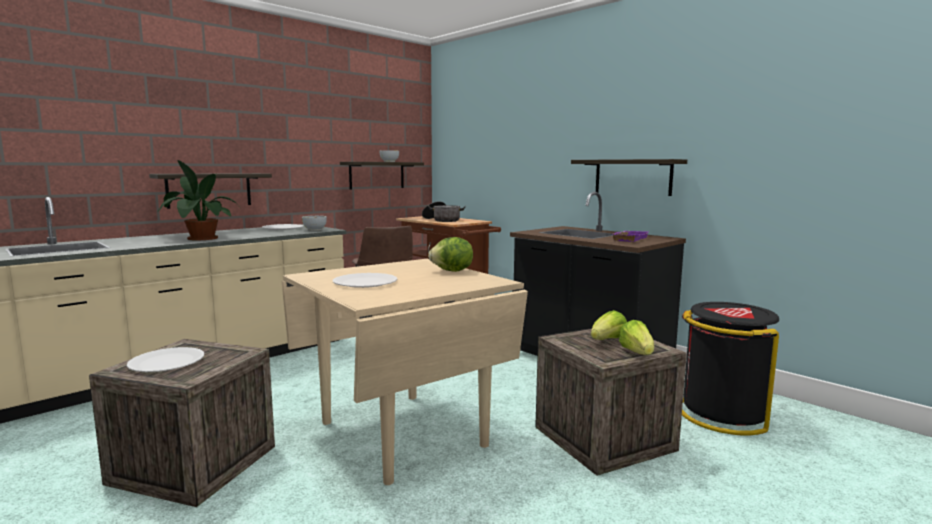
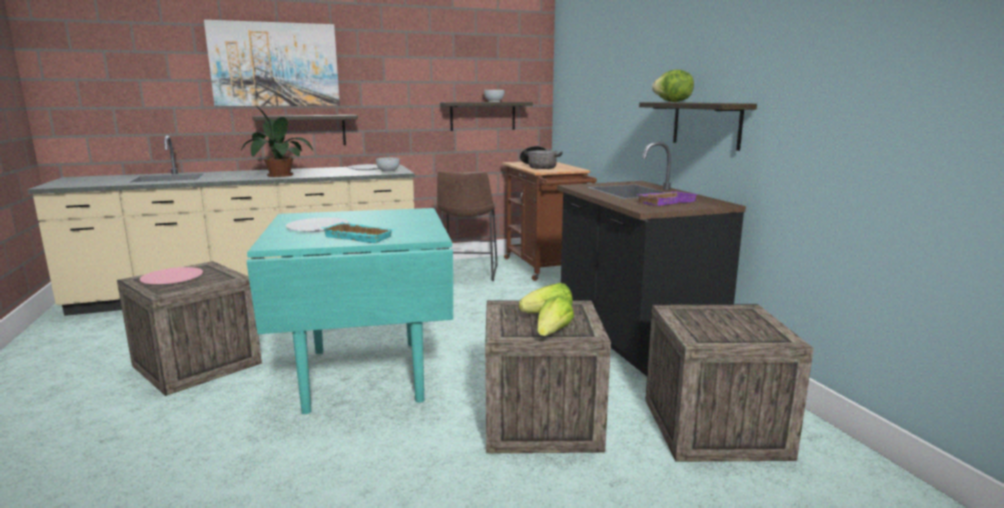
camera: 25 degrees right, 5 degrees up
white plate [127,347,204,372] -> pink plate [140,267,203,284]
beige dining table [282,259,528,485] -> turquoise dining table [246,208,453,414]
lettuce [428,237,473,272] -> lettuce moved to [652,70,694,102]
black trash can [682,302,779,435] -> crate [645,304,814,462]
none -> picture [204,20,340,106]
none -> turquoise tray [321,222,395,243]

